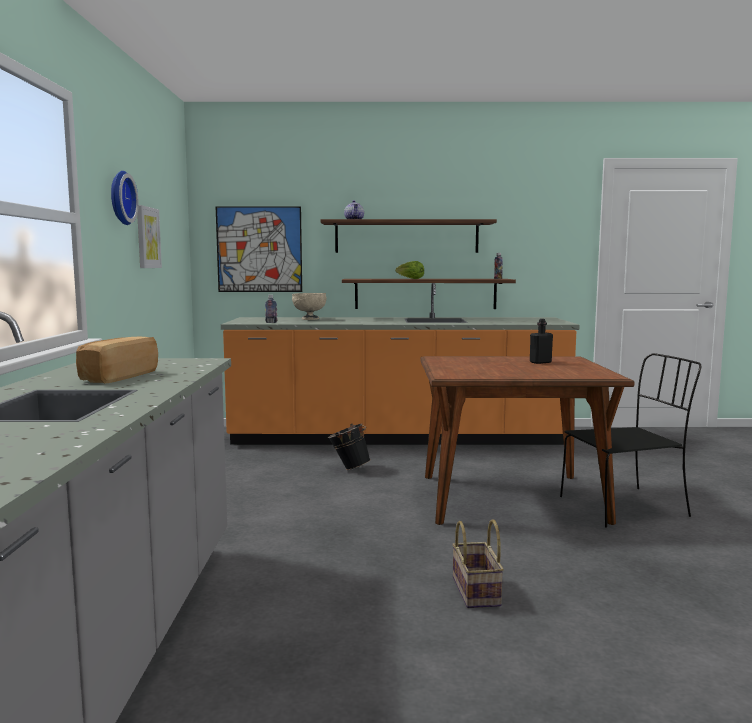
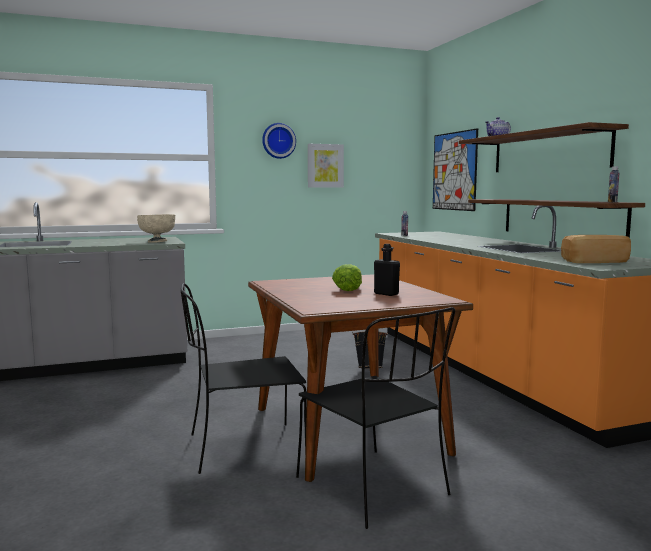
camera: 70 degrees right, 0 degrees up
bread [76,337,158,383] -> bread moved to [561,235,631,263]
beige bowl [292,293,326,320] -> beige bowl moved to [137,214,175,243]
lettuce [395,261,424,279] -> lettuce moved to [332,264,362,291]
basket [452,519,504,608] -> none
none -> black chair [181,283,307,474]

